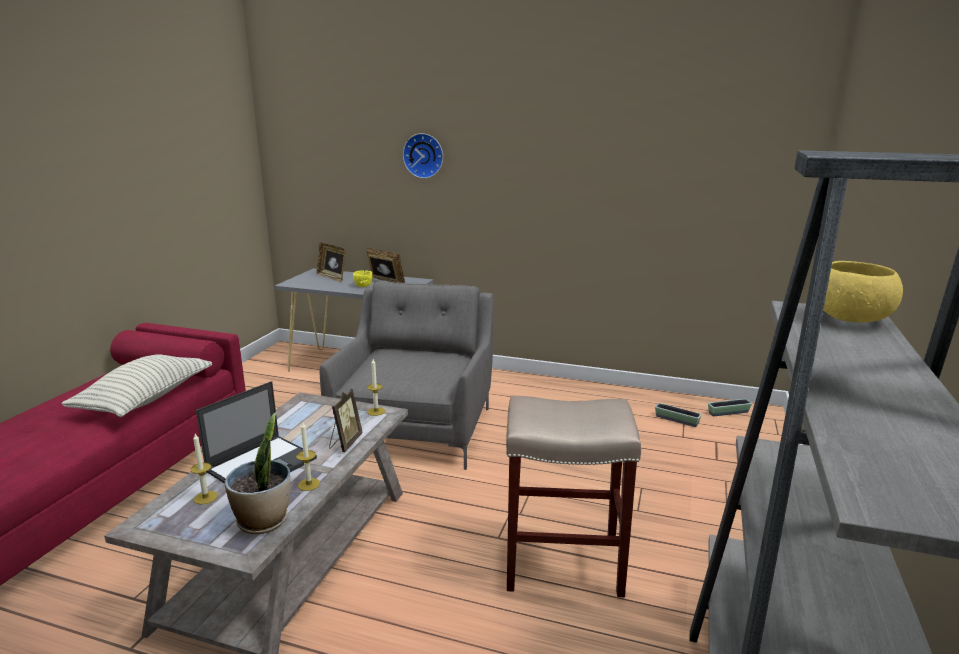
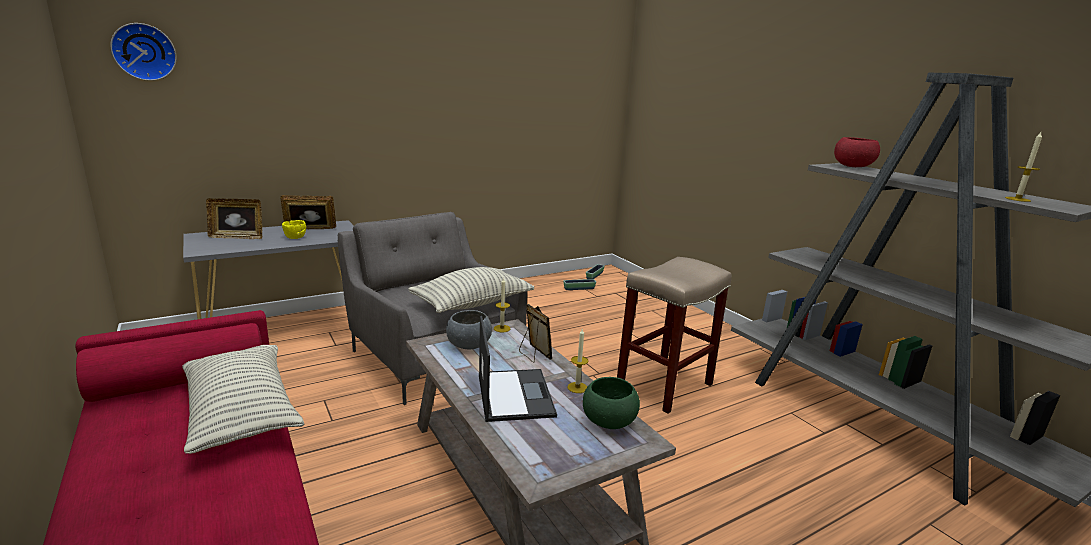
camera: 50 degrees left, 0 degrees up
candle [190,434,218,504] -> candle moved to [1005,132,1042,202]
potted plant [225,412,290,534] -> green bowl [583,377,640,429]
wall clock [403,133,443,179] -> wall clock moved to [110,23,177,81]
yellow bowl [823,261,903,323] -> red bowl [834,137,880,167]
none -> pillow [408,267,534,313]
none -> grey bowl [446,310,492,350]

